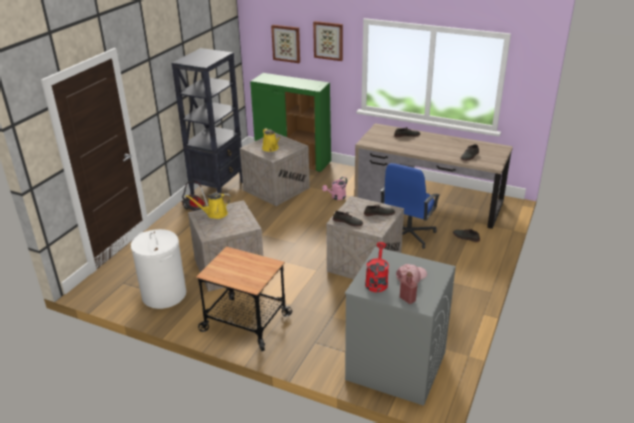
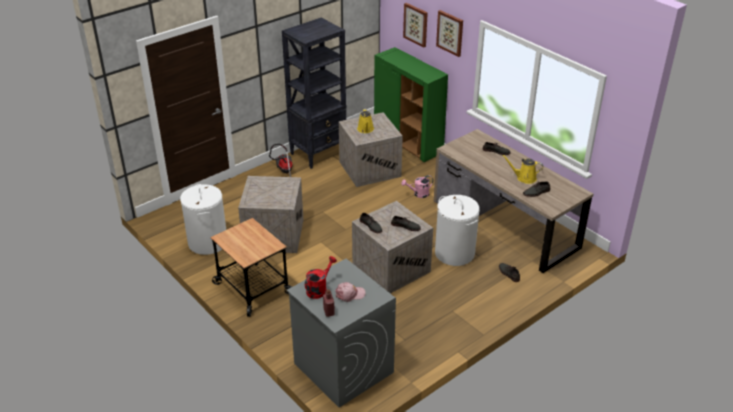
camera: 25 degrees right, 5 degrees up
yellow watering can [185,192,231,219] -> yellow watering can moved to [502,155,543,184]
blue office chair [380,163,440,249] -> white laundry basket [435,195,480,266]

